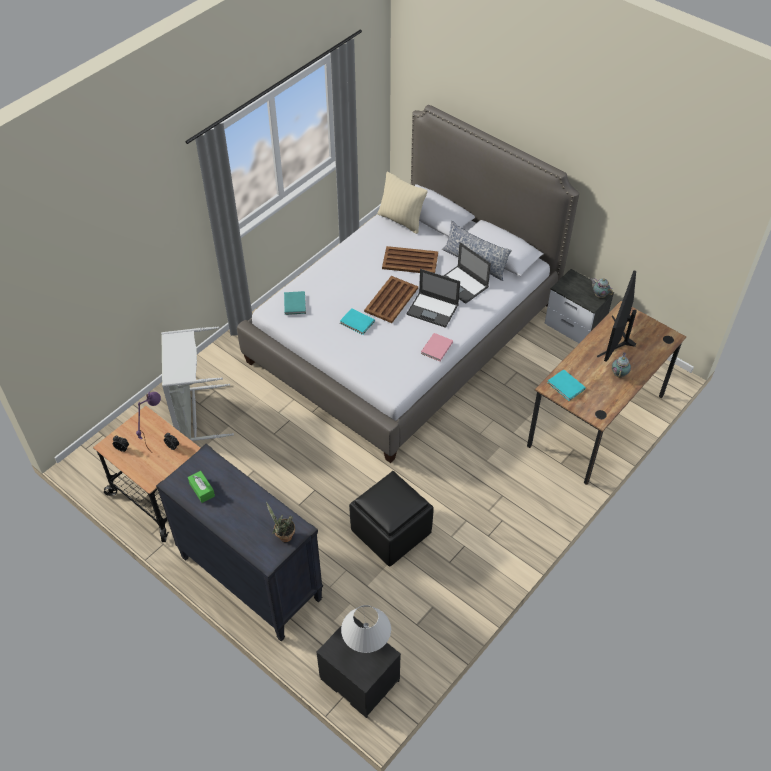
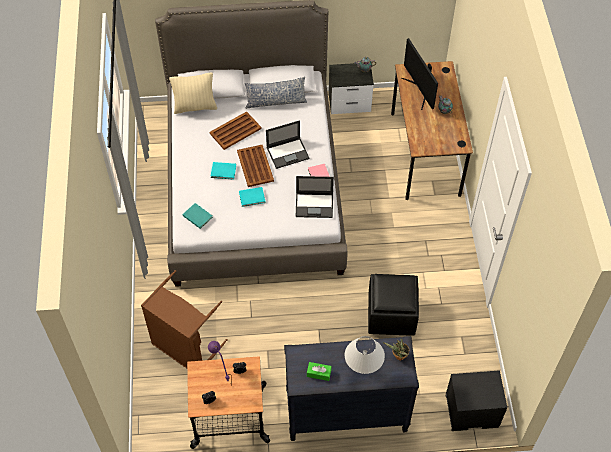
camera: 45 degrees left, 5 degrees up
grey laundry basket [161,326,234,441] -> brown laundry basket [141,270,228,368]
white table lamp [341,605,391,653] -> white table lamp moved to [345,336,385,374]
laptop [444,242,491,304] -> laptop moved to [296,176,334,218]
turquoise book [547,369,586,401] -> turquoise book moved to [211,162,236,180]

